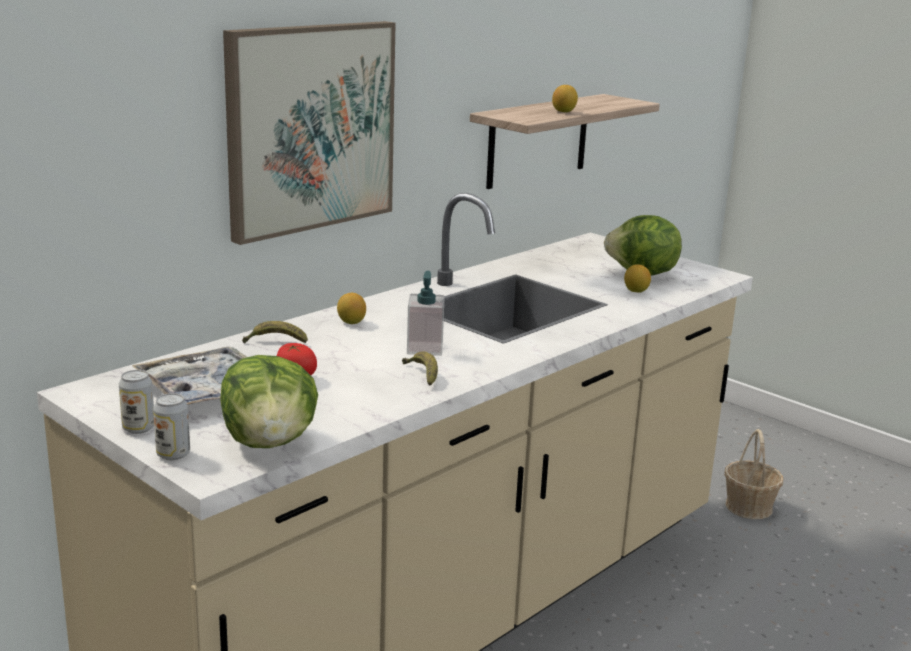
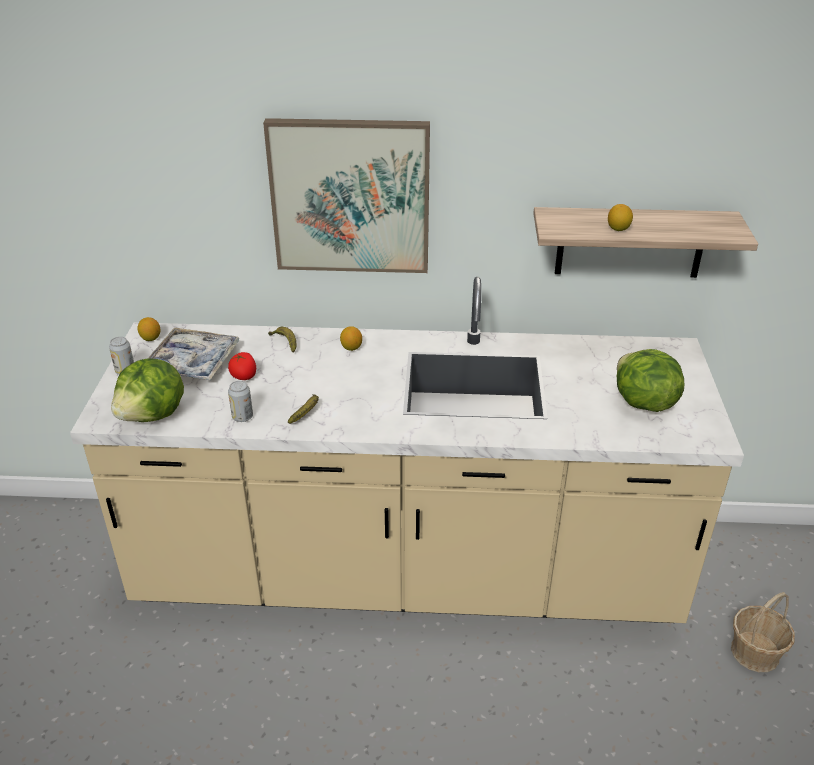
camera: 50 degrees right, 15 degrees up
can [153,393,190,460] -> can moved to [228,381,253,422]
soap dispenser [407,271,445,356] -> none
lemon [624,264,651,293] -> lemon moved to [137,317,160,341]

